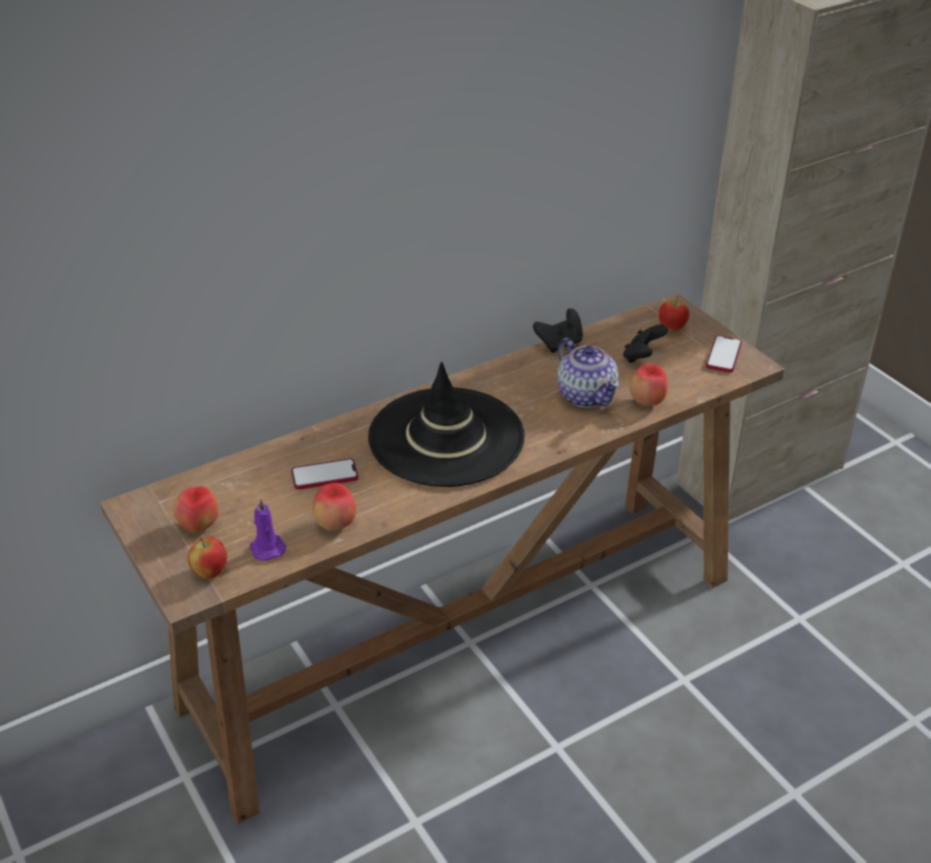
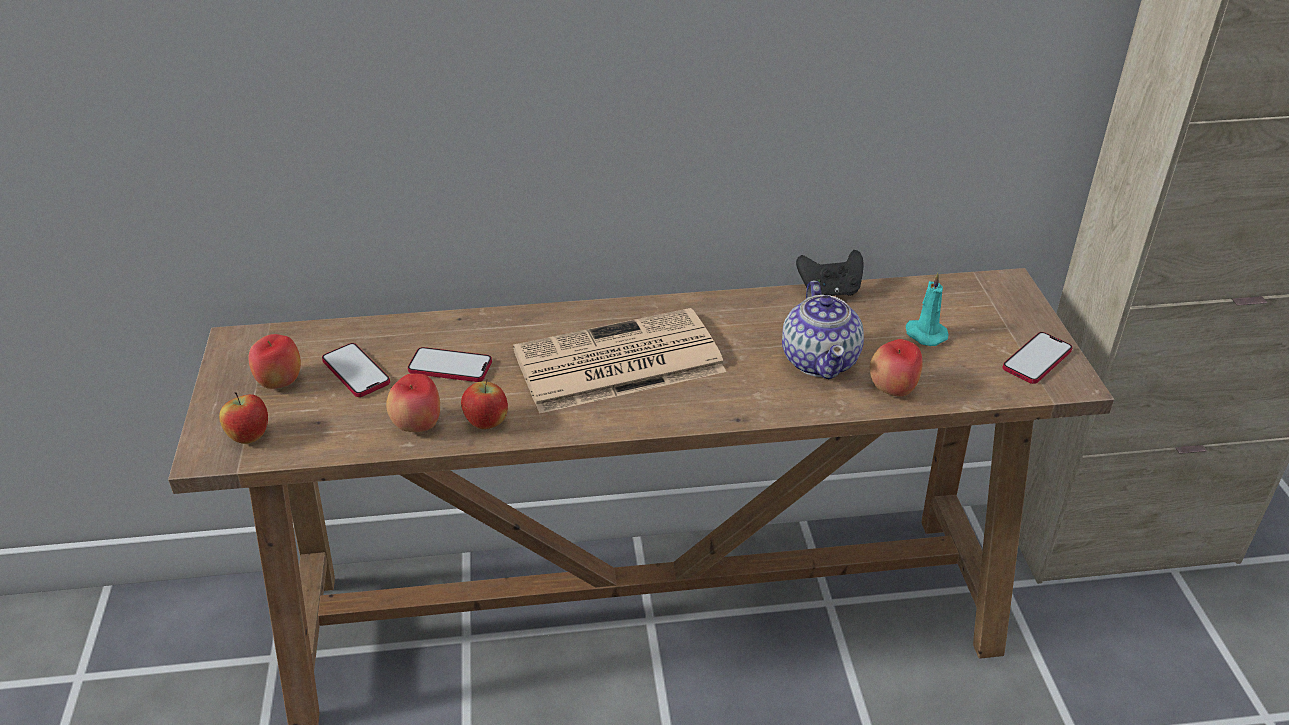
camera: 25 degrees right, 0 degrees up
purple candle [250,498,287,561] -> none
black hat [368,362,525,487] -> newspaper [513,308,726,414]
black game controller [623,325,668,363] -> turquoise candle [906,273,949,346]
apple [659,297,689,332] -> apple moved to [461,379,508,429]
none -> phone [322,343,390,397]

